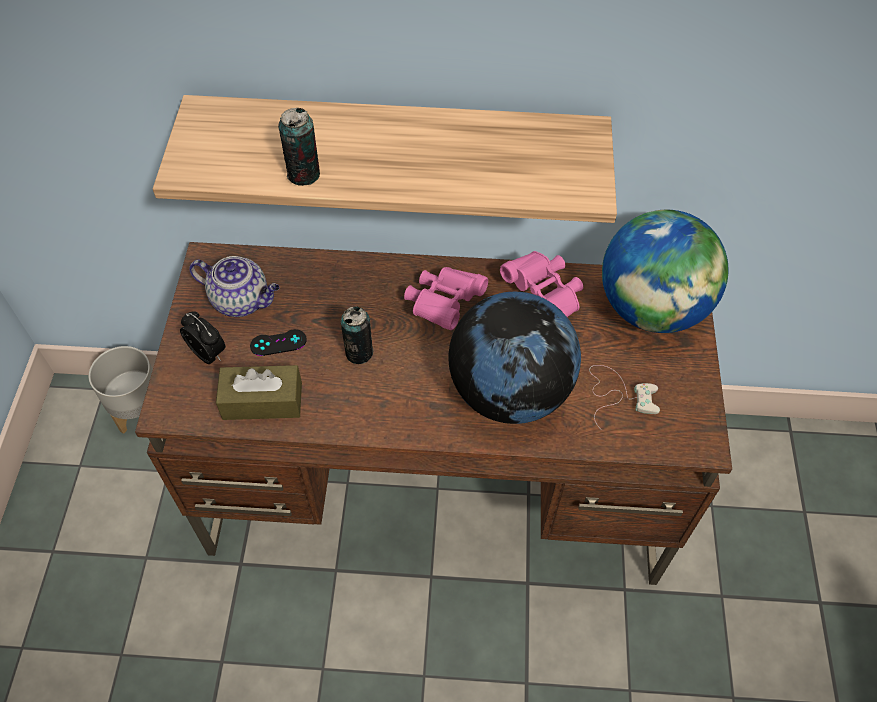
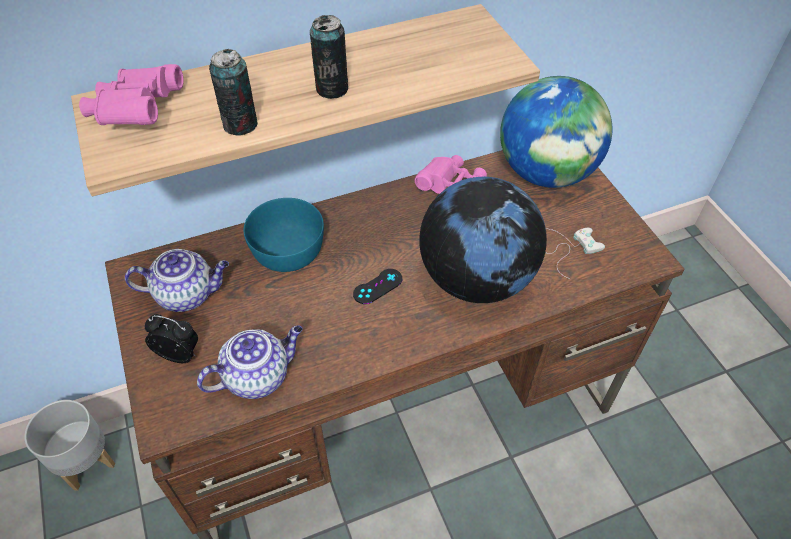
camera: 25 degrees left, 5 degrees down
brown tissue box [216,365,302,420] -> teapot [197,325,303,399]
black game controller [250,329,307,356] -> black game controller moved to [353,269,403,304]
can [341,306,374,364] -> can moved to [310,15,348,99]
pink binoculars [404,267,488,330] -> pink binoculars moved to [79,64,184,125]
none -> turquoise bowl [244,198,324,272]

